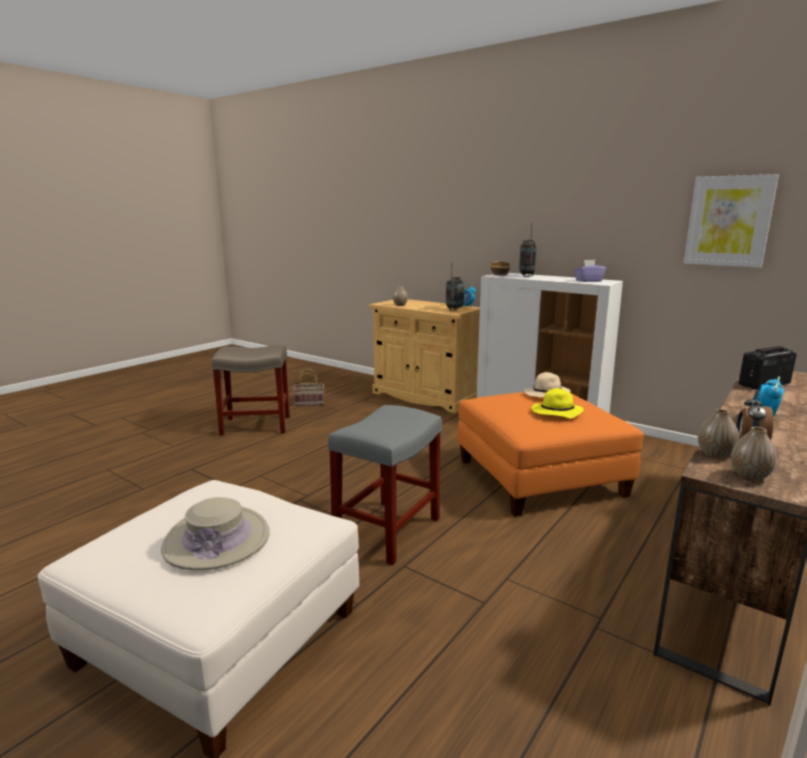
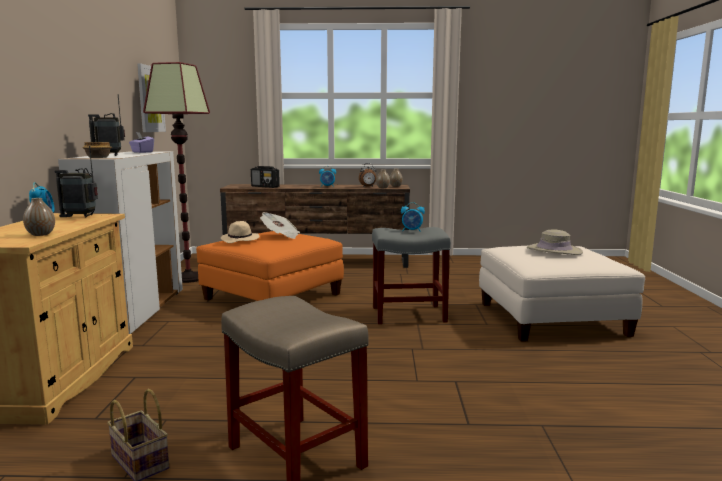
camera: 125 degrees left, 5 degrees down
yellow hat [531,388,584,419] -> newspaper [260,212,300,239]
none -> floor lamp [143,62,210,283]
none -> alarm clock [401,202,425,232]

